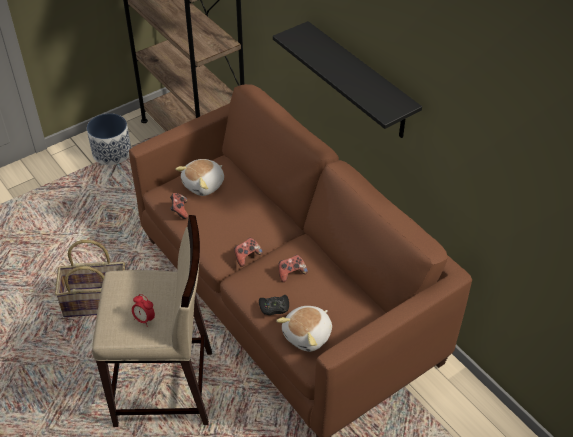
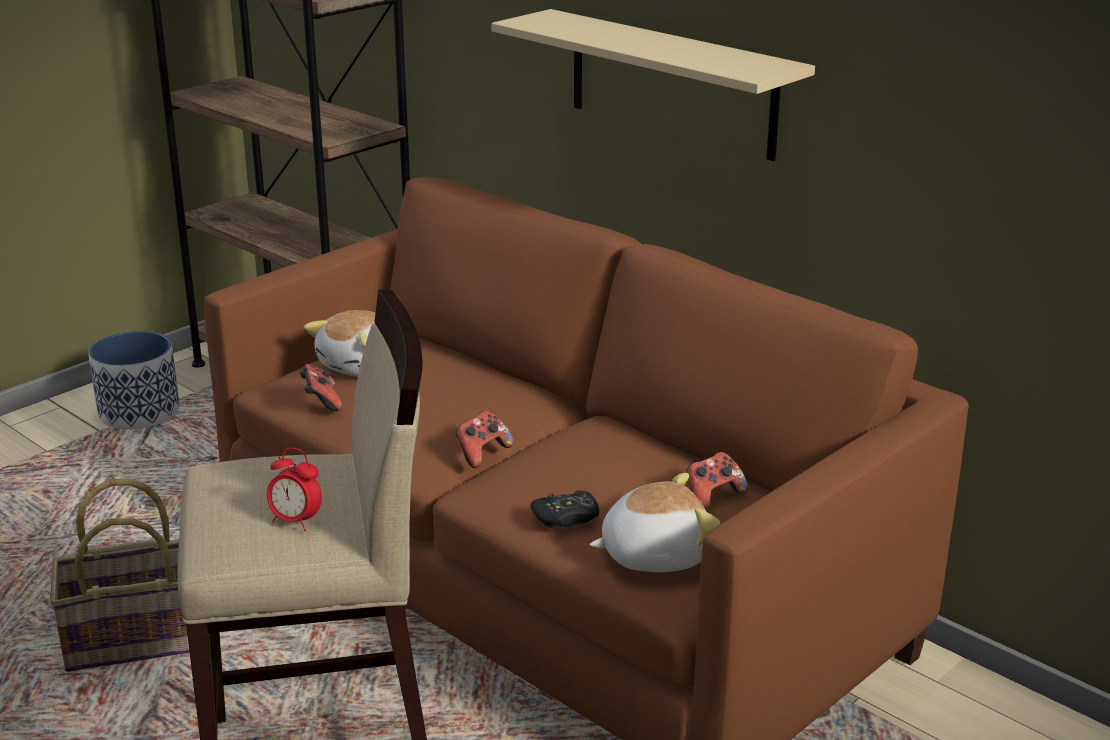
camera: 10 degrees left, 20 degrees down
black shelf [273,21,422,138] -> beige shelf [491,9,815,161]
plush toy [276,306,332,352] -> plush toy turned 135 degrees counterclockwise [589,473,720,572]
game controller [278,255,308,282] -> game controller moved to [686,452,748,510]

